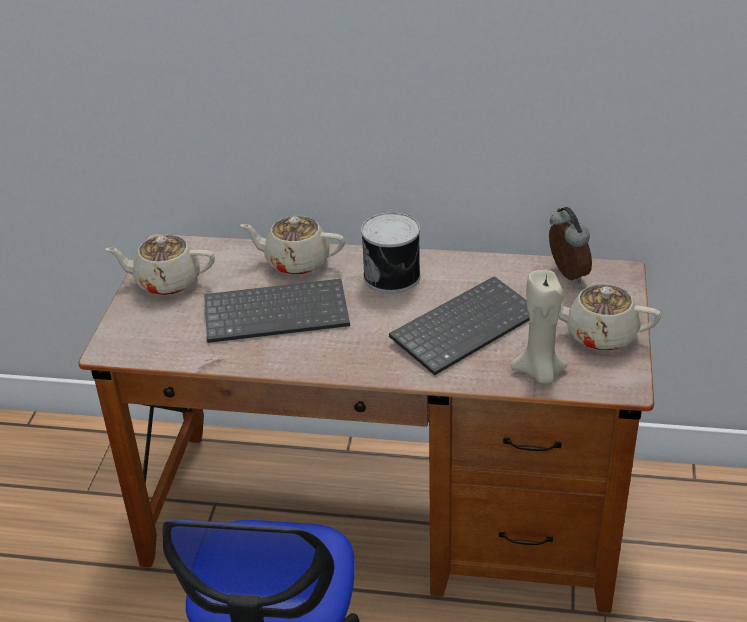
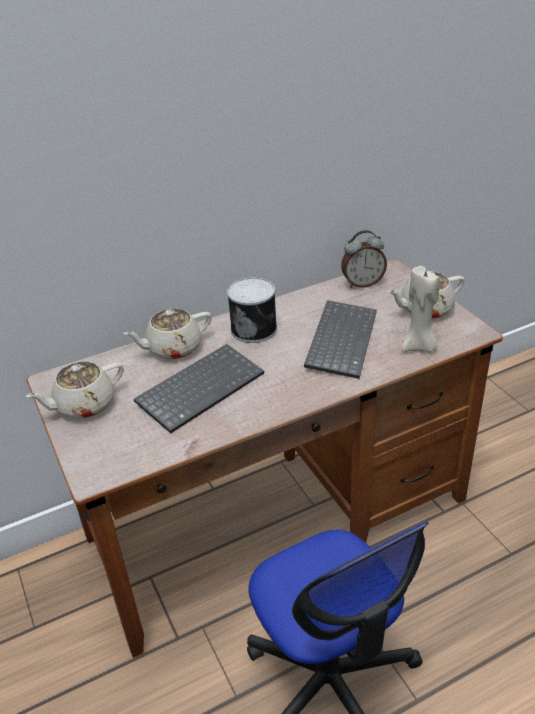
camera: 35 degrees left, 0 degrees up
alarm clock [549,207,592,284] -> alarm clock turned 135 degrees clockwise [341,230,387,288]

